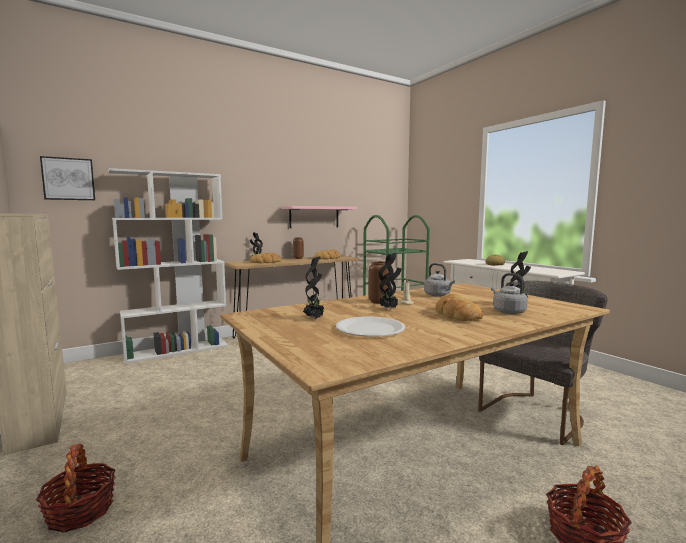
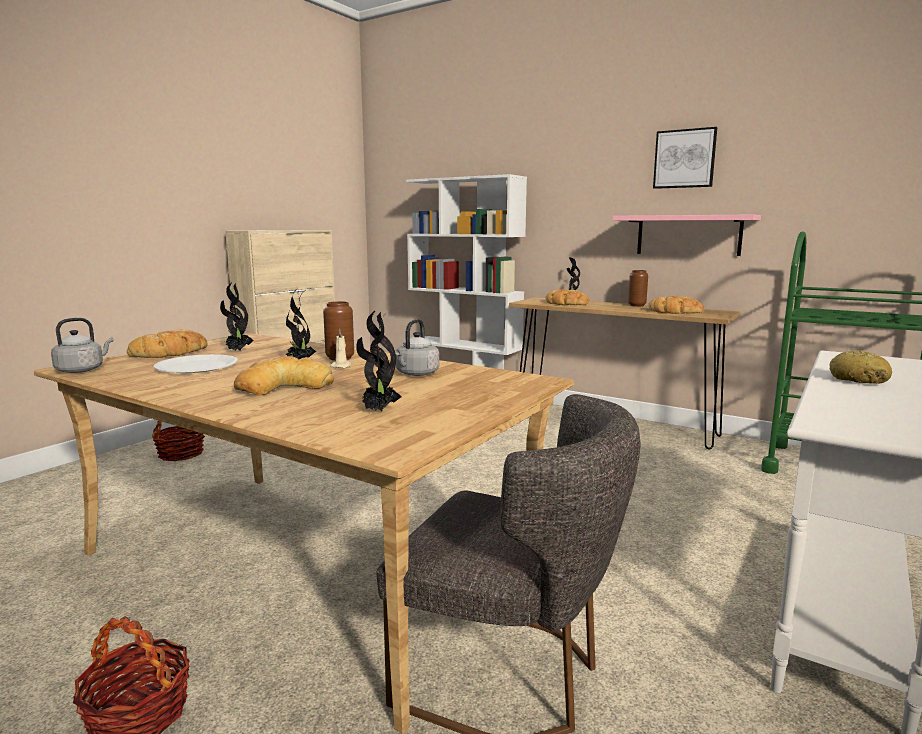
camera: 65 degrees right, 5 degrees up
picture [40,156,95,200] -> picture moved to [653,127,717,189]
grey kettle [491,273,528,314] -> grey kettle moved to [51,318,113,373]
none -> bread [127,329,208,358]

